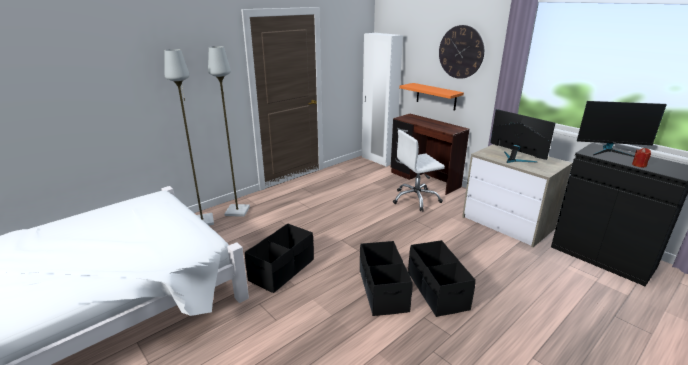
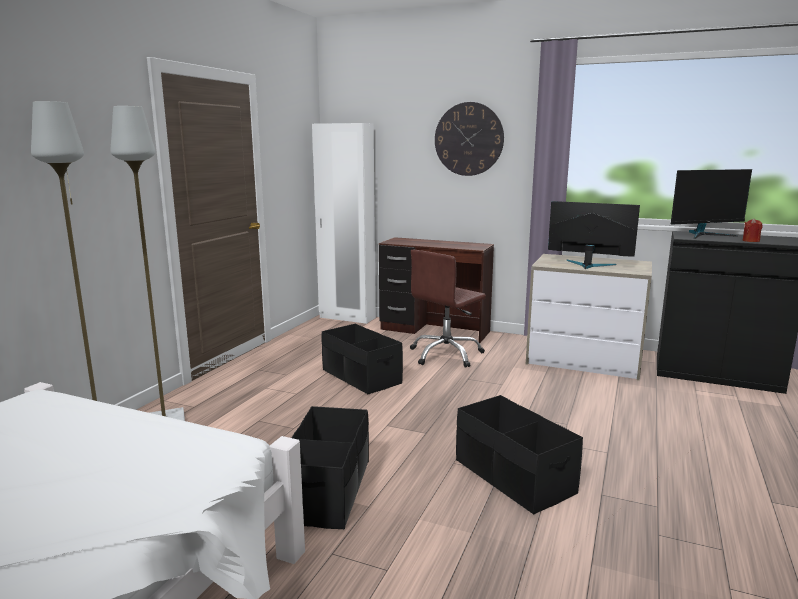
camera: 25 degrees left, 10 degrees down
white office chair [393,130,445,211] -> brown office chair [410,250,486,368]
orange shelf [399,83,464,111] -> none
black storage box [408,240,476,317] -> black storage box moved to [322,324,403,394]

